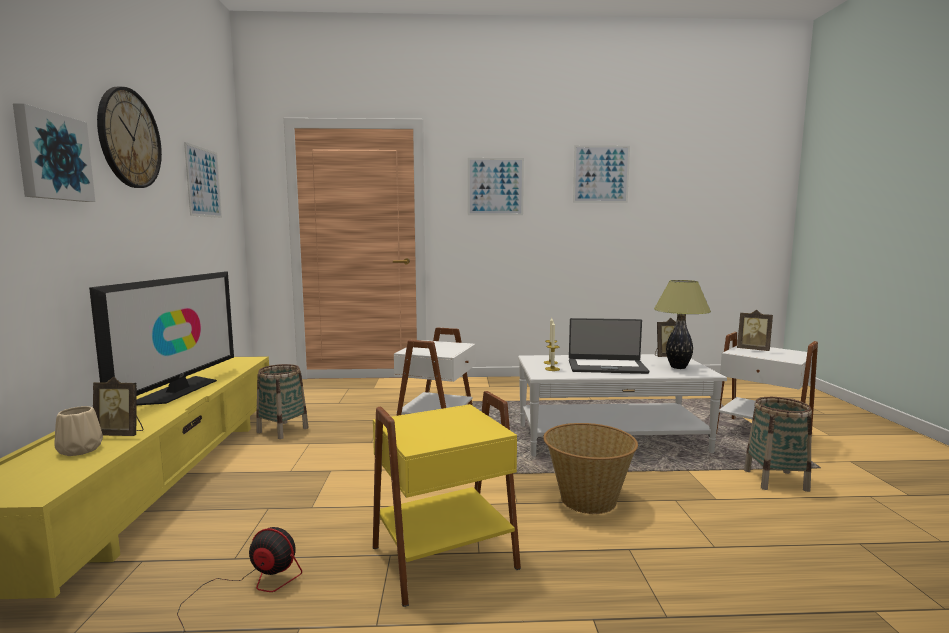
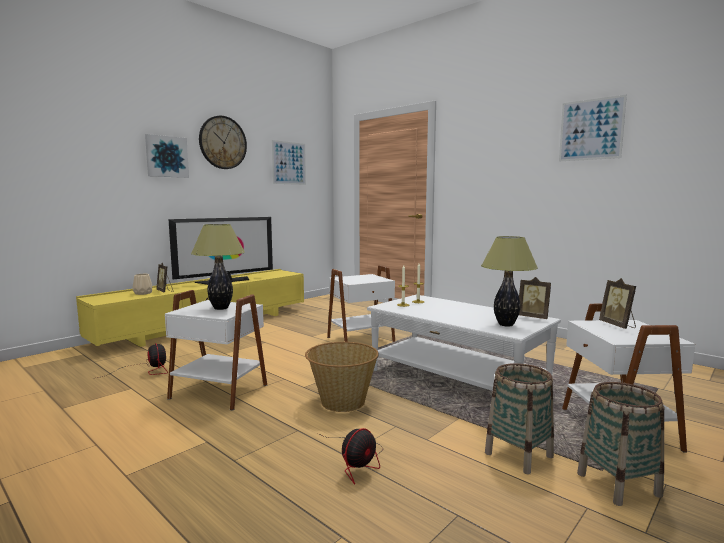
camera: 45 degrees right, 0 degrees up
basket [256,364,309,439] -> basket moved to [577,382,664,506]
yellow side table [373,391,521,607] -> white side table [165,290,267,410]
picture [468,158,524,215] -> none
laptop [569,318,649,374] -> none
none -> table lamp [191,224,245,310]
none -> fan [318,428,383,484]

